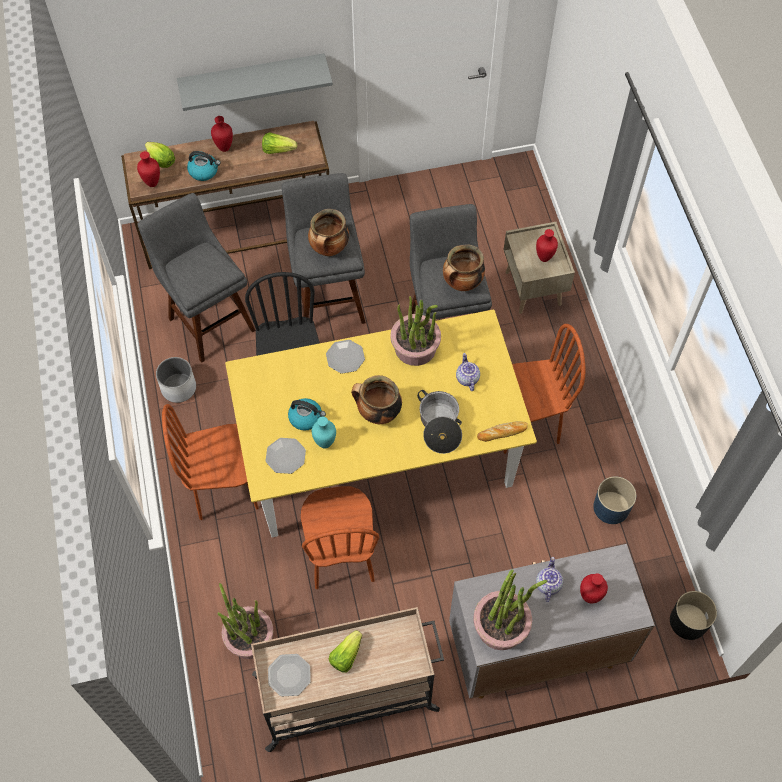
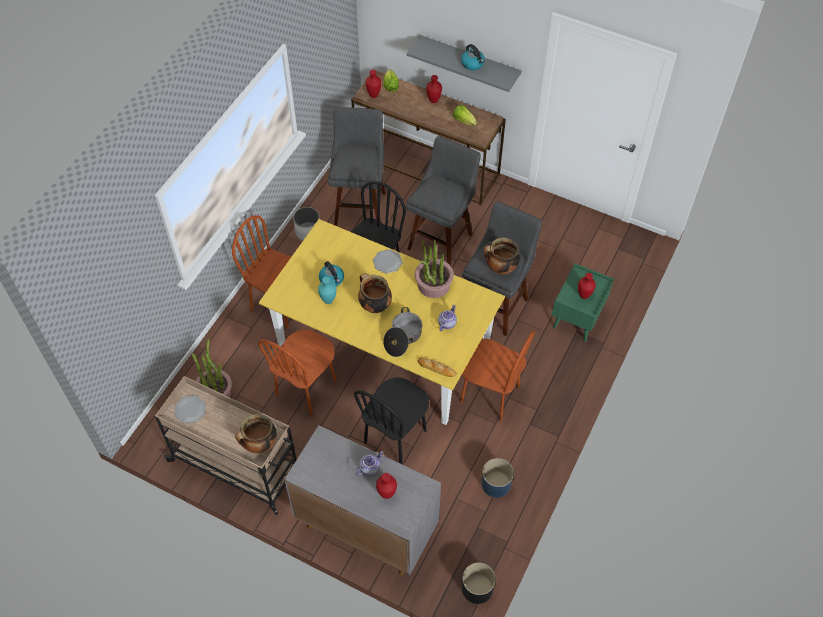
camera: 40 degrees right, 5 degrees down
kettle [187,151,221,181] -> kettle moved to [461,44,485,70]
plate [266,438,306,474] -> none
cooking pot [308,209,349,256] -> cooking pot moved to [235,414,276,453]
lettuce [329,630,362,673] -> none
potted plant [474,569,548,650] -> none
beige nightstand [503,222,575,314] -> green nightstand [552,263,614,342]
none -> black chair [354,377,429,465]

